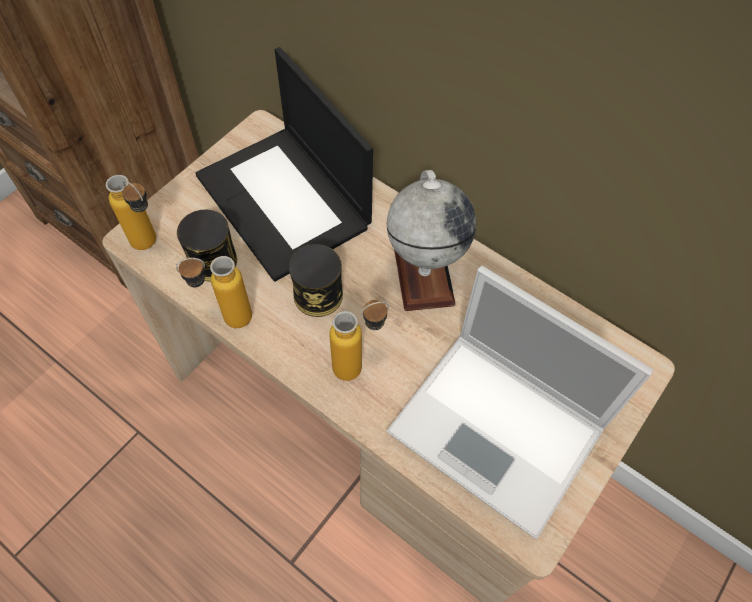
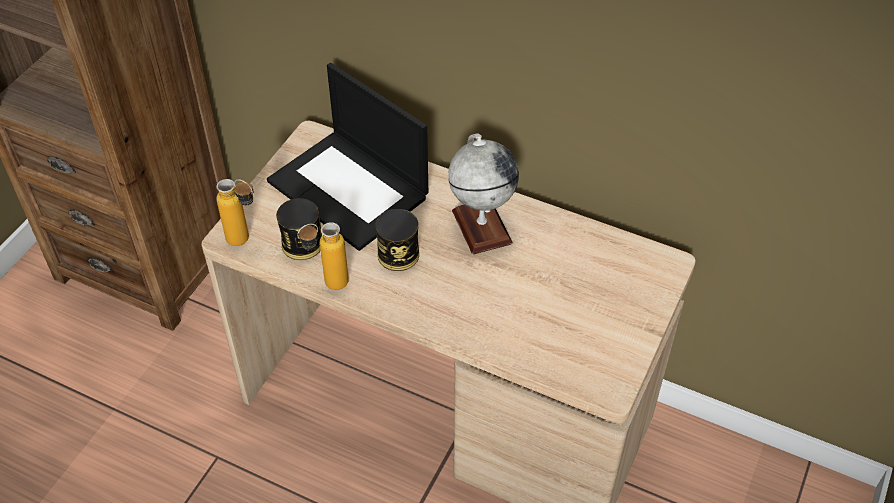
camera: 10 degrees left, 10 degrees down
bottle [329,300,389,381] -> none
laptop [387,265,654,539] -> none

